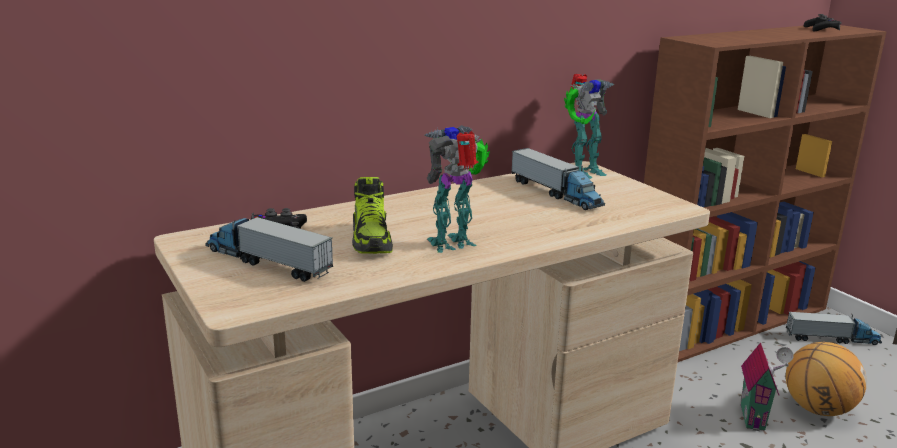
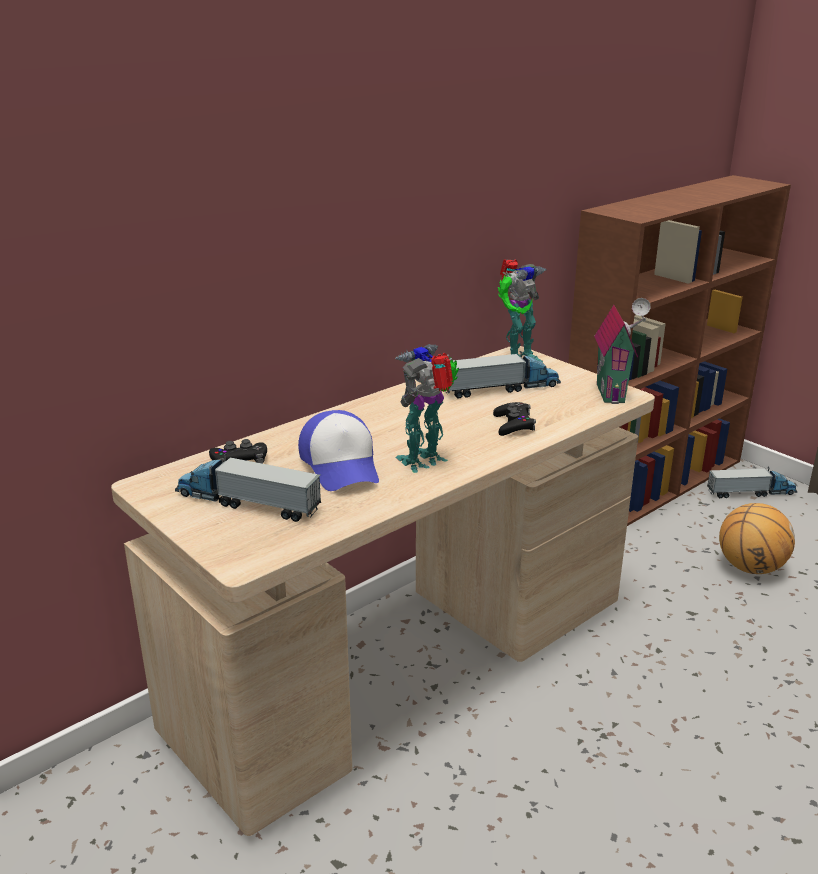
camera: 10 degrees left, 5 degrees up
shoe [352,177,393,254] -> cap [298,410,379,491]
toy truck [511,148,605,210] -> toy truck turned 60 degrees counterclockwise [445,351,561,399]
toy house [741,343,793,431] -> toy house moved to [594,298,651,404]
black game controller [804,14,842,31] -> black game controller moved to [493,402,536,436]

